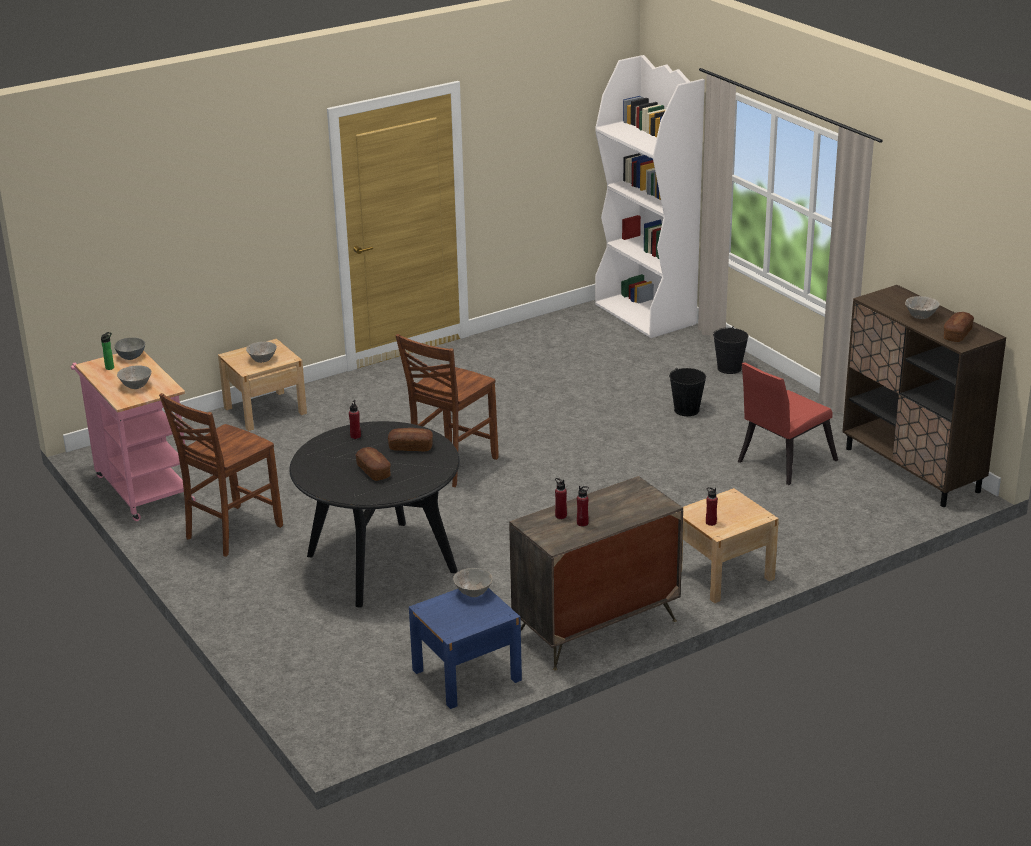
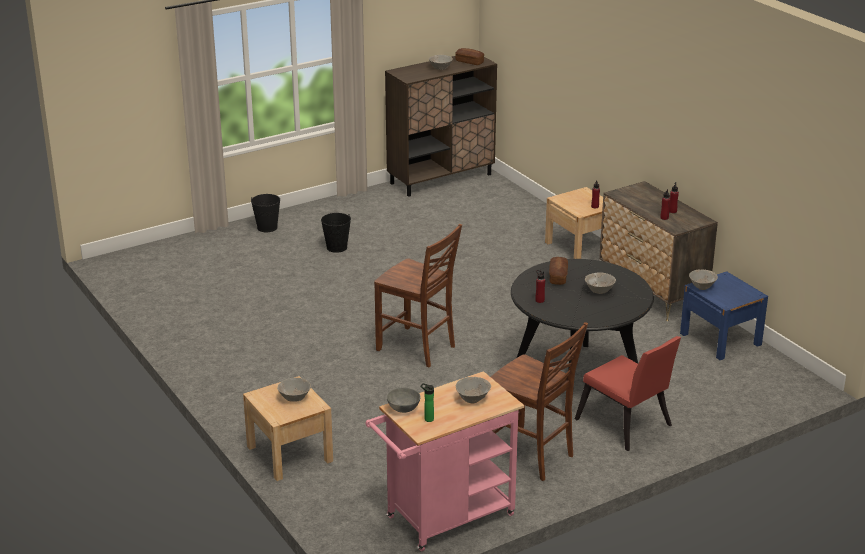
camera: 90 degrees left, 0 degrees up
bread [356,447,391,481] -> grey bowl [585,272,616,294]
white bookcase [595,55,705,338] -> none
red chair [738,362,838,485] -> red chair moved to [575,336,681,451]

